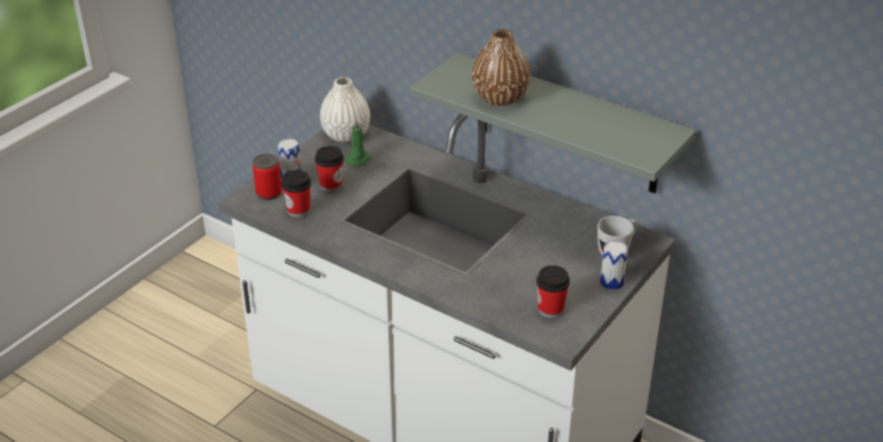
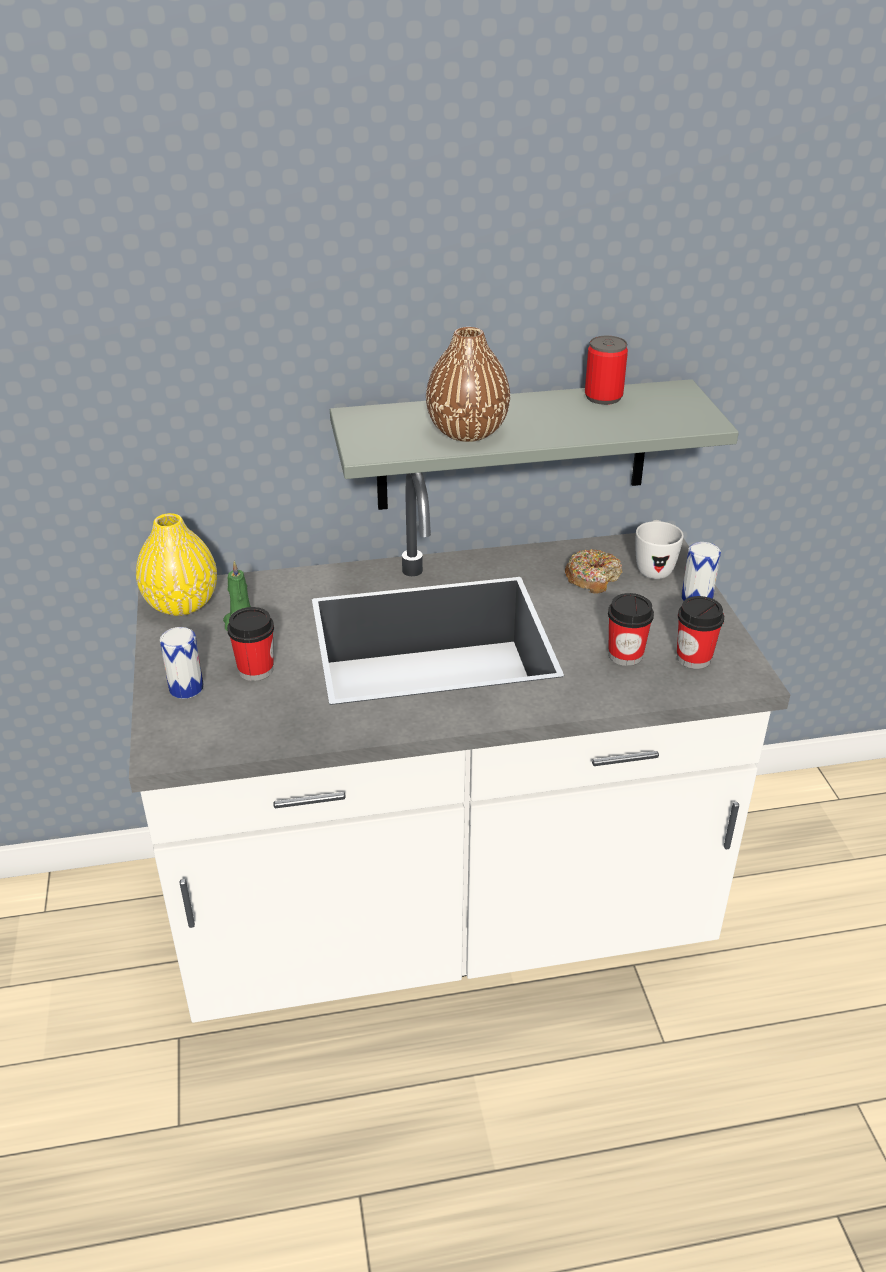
camera: 45 degrees left, 0 degrees up
can [253,154,282,200] -> can moved to [585,336,628,405]
cup [281,170,311,218] -> cup moved to [608,593,654,666]
white vase [320,77,370,143] -> yellow vase [136,513,217,616]
none -> donut [565,549,622,593]

